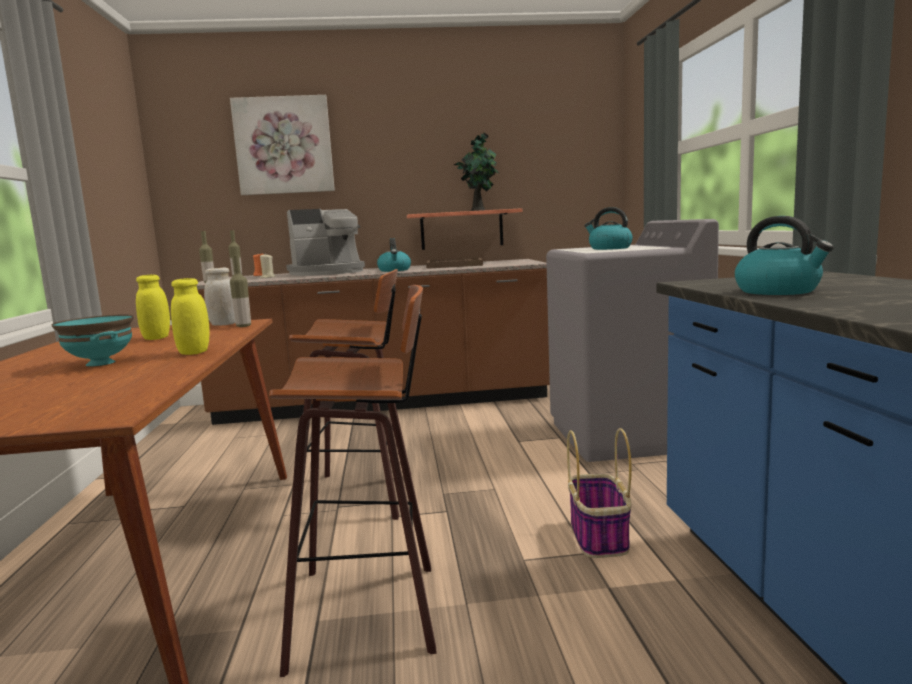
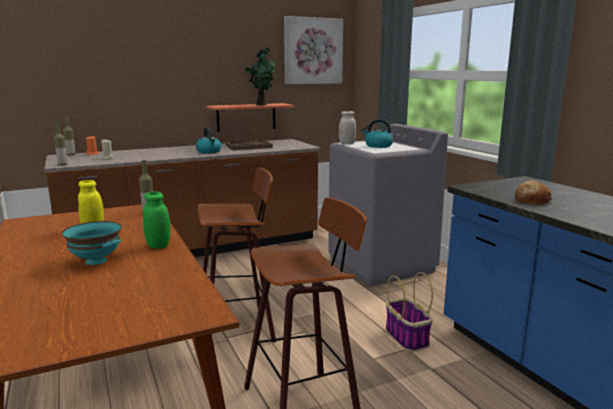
camera: 20 degrees left, 5 degrees up
yellow jar [171,278,210,355] -> green jar [143,192,170,249]
white jar [204,267,235,325] -> white jar moved to [339,111,356,145]
picture [230,95,335,195] -> picture moved to [284,16,343,84]
coffee machine [286,209,365,276] -> none
kettle [735,216,834,295] -> bread [515,180,552,205]

